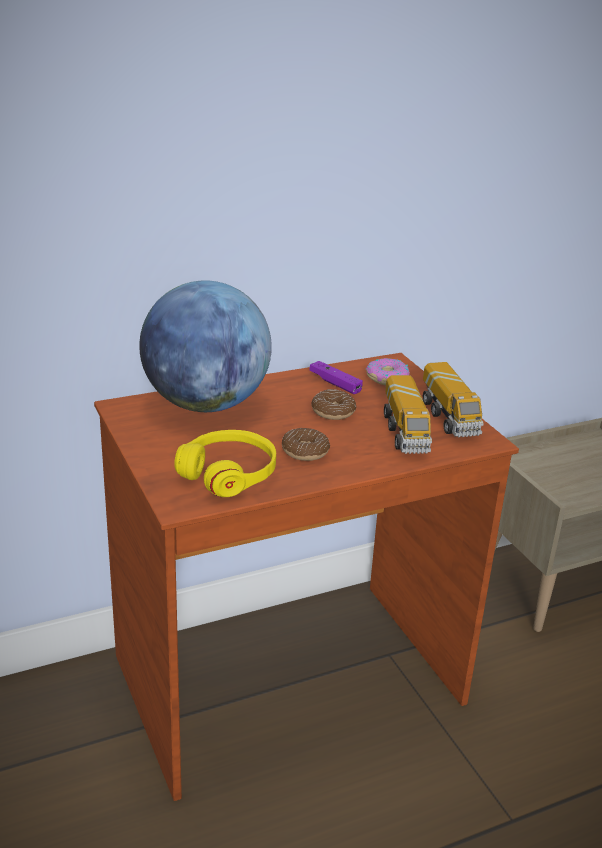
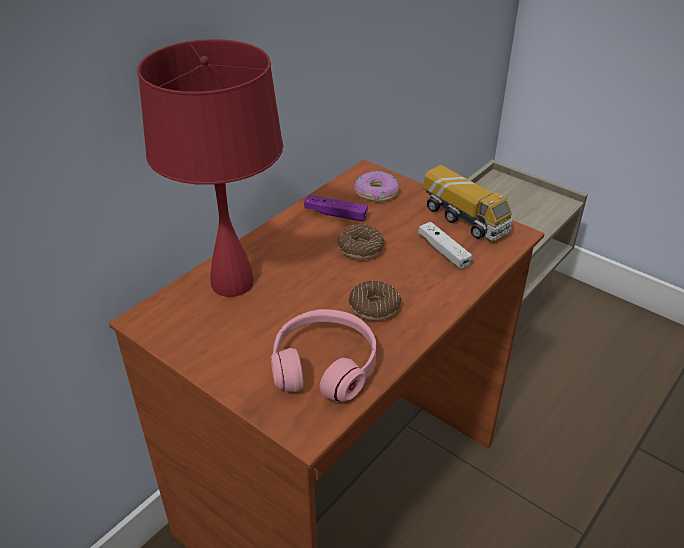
camera: 25 degrees left, 10 degrees up
globe [139,280,272,412] -> red table lamp [137,39,283,297]
yellow headphones [174,430,276,497] -> pink headphones [271,309,376,402]
toy truck [384,375,432,454] -> white game controller [418,222,472,269]

